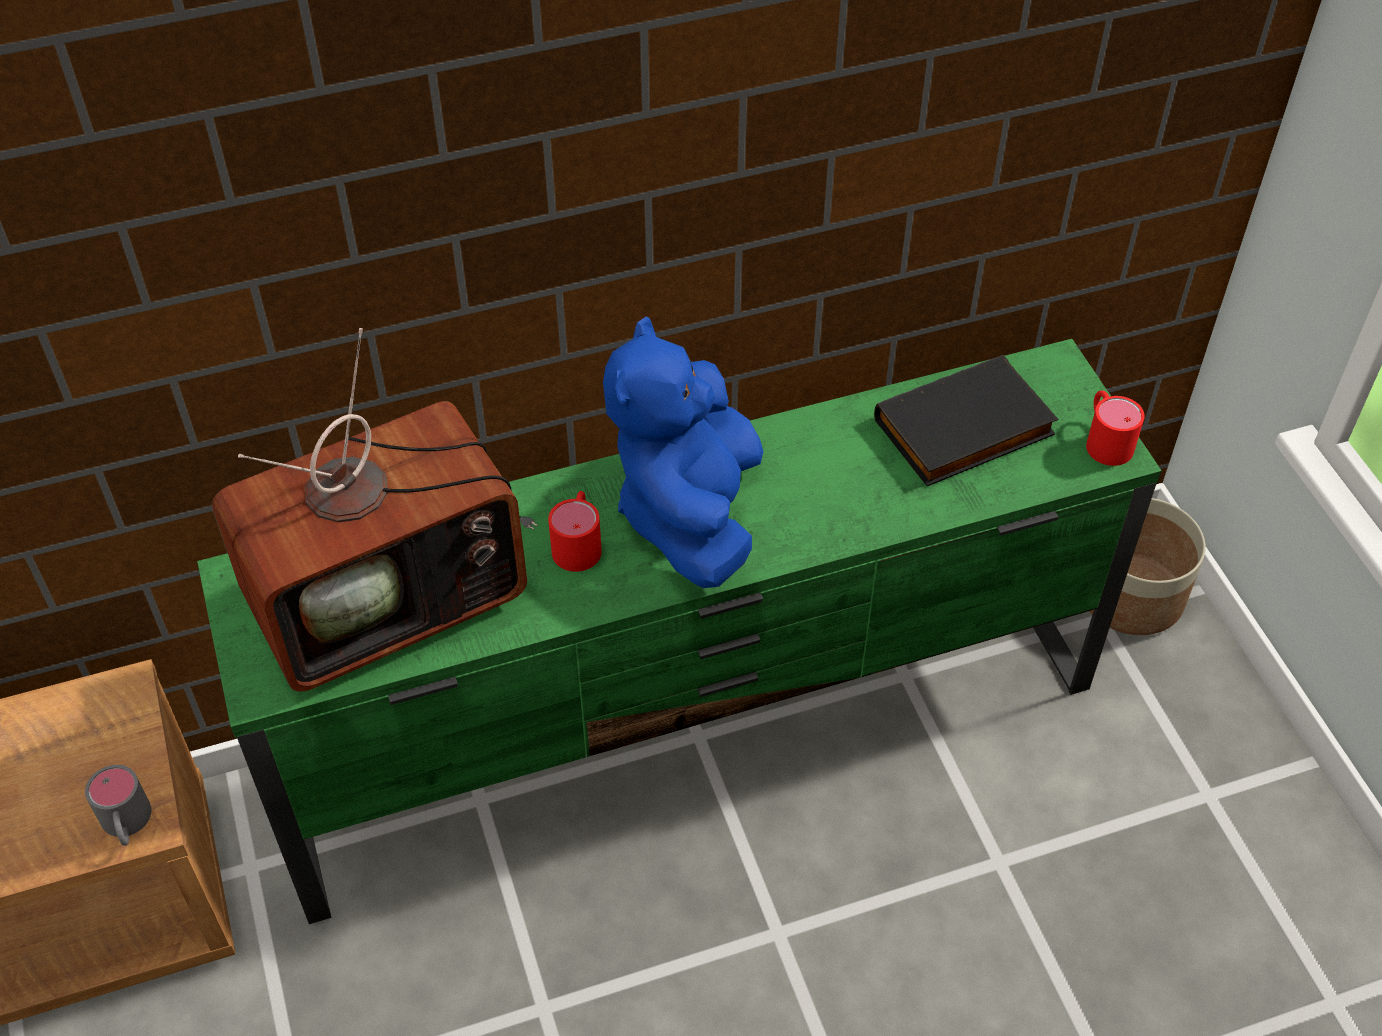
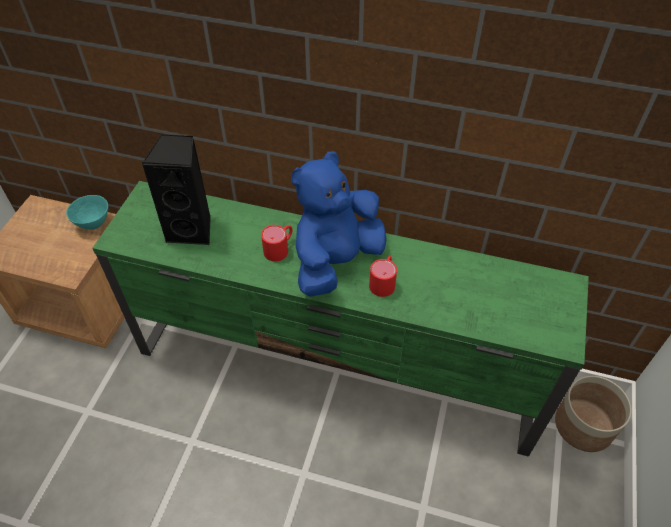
camera: 35 degrees right, 0 degrees up
grey mug [85,765,151,846] -> none
television [212,328,538,692] -> black speaker [141,134,211,245]
black book [874,355,1058,486] -> none
red mug [1086,390,1145,466] -> red mug moved to [369,256,397,297]
none -> turquoise bowl [66,195,109,230]

